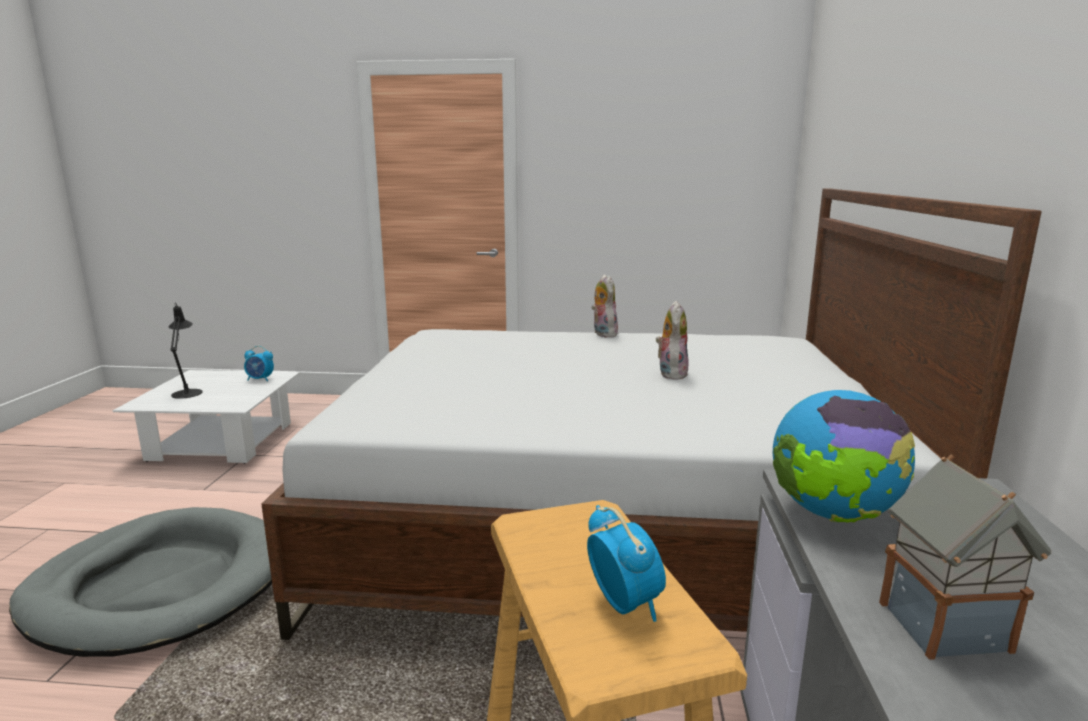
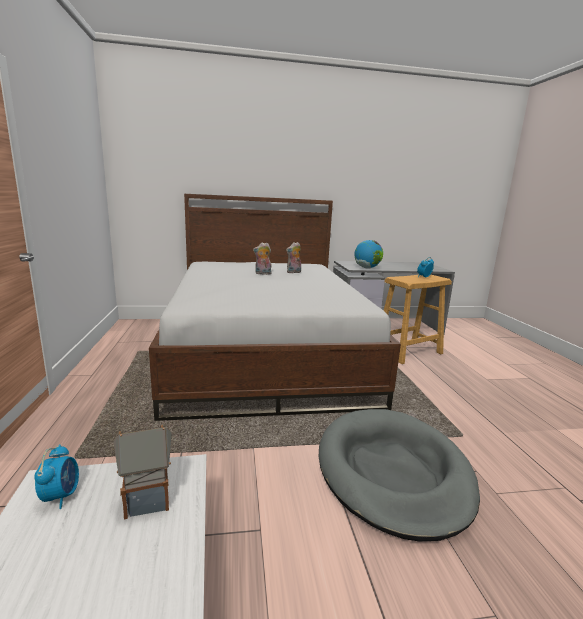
camera: 105 degrees left, 0 degrees up
black table lamp [169,304,203,399] -> none
plush toy [591,274,618,337] -> plush toy moved to [286,242,301,273]
toy house [879,455,1051,660] -> toy house moved to [113,425,172,519]

